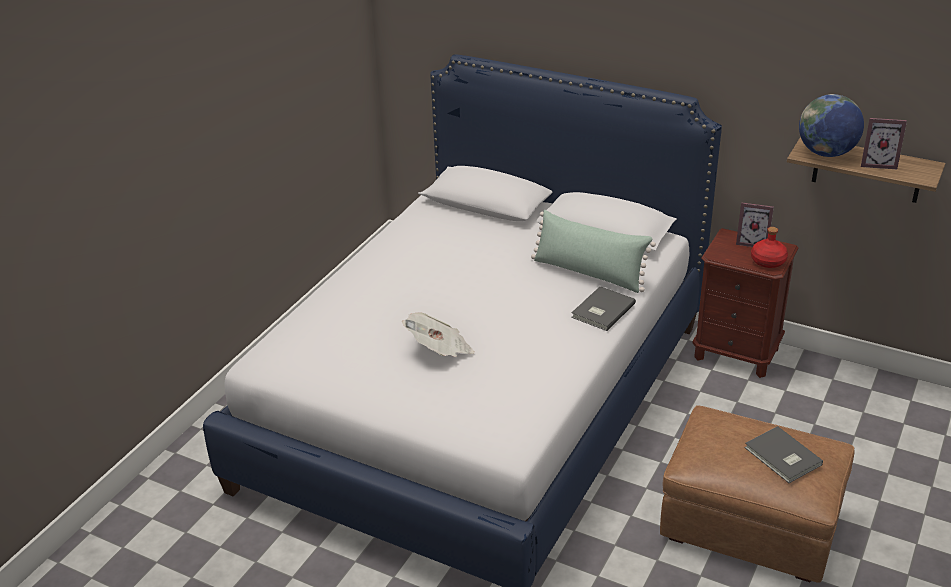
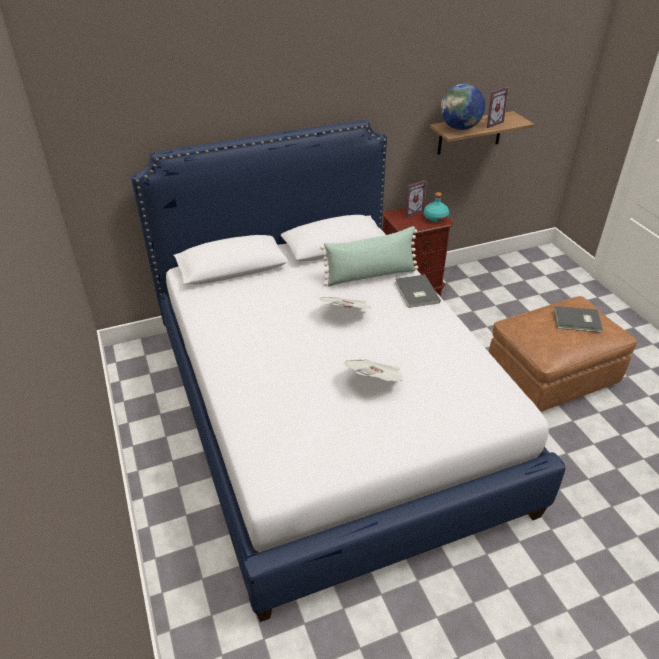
camera: 50 degrees left, 5 degrees up
red bottle [751,227,788,268] -> turquoise bottle [424,192,449,222]
none -> newspaper [319,297,372,309]

